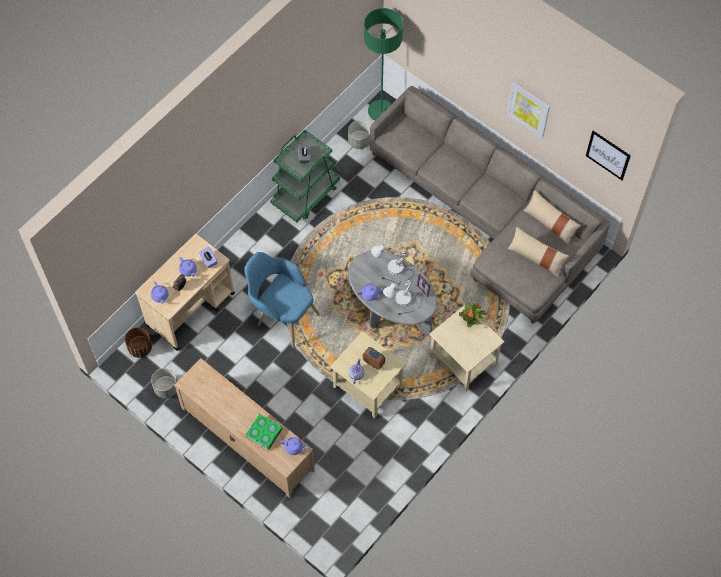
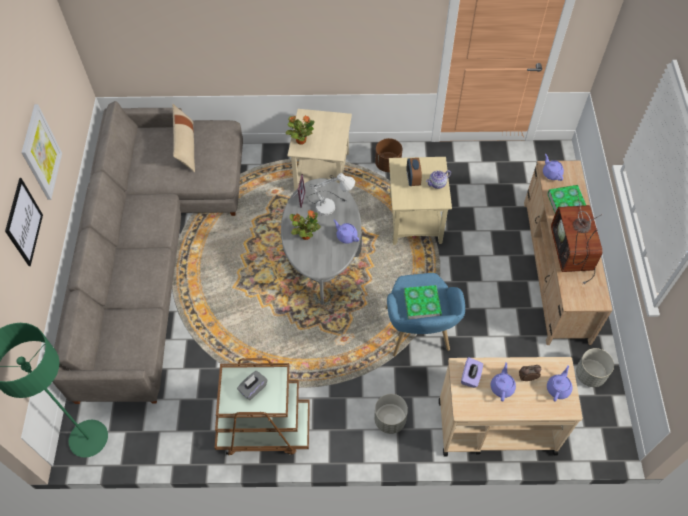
camera: 130 degrees left, 5 degrees down
brown planter [125,327,152,358] -> brown planter moved to [375,138,402,172]
green cart [270,130,340,223] -> brown cart [215,358,310,456]
grey planter [348,120,370,149] -> grey planter moved to [374,394,408,434]
white table lamp [371,244,413,283] -> potted plant [290,210,321,240]
beige pillow [524,190,581,245] -> none
picture [586,131,631,180] -> picture moved to [5,178,43,266]
none -> book [404,285,442,319]
none -> television [551,190,603,284]

